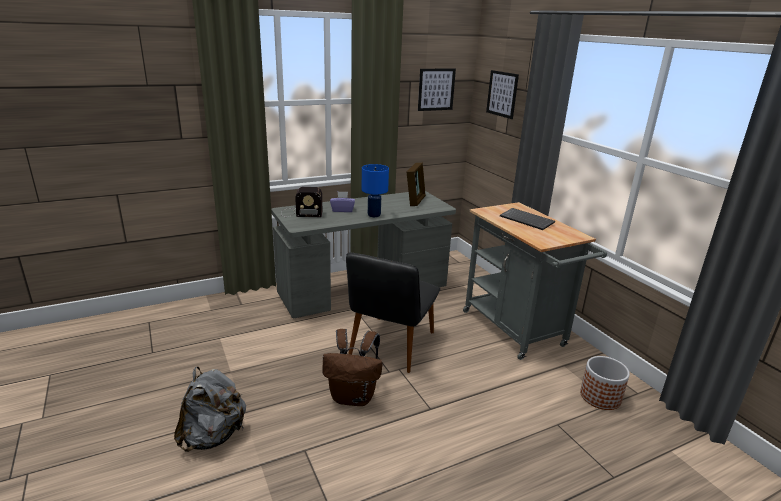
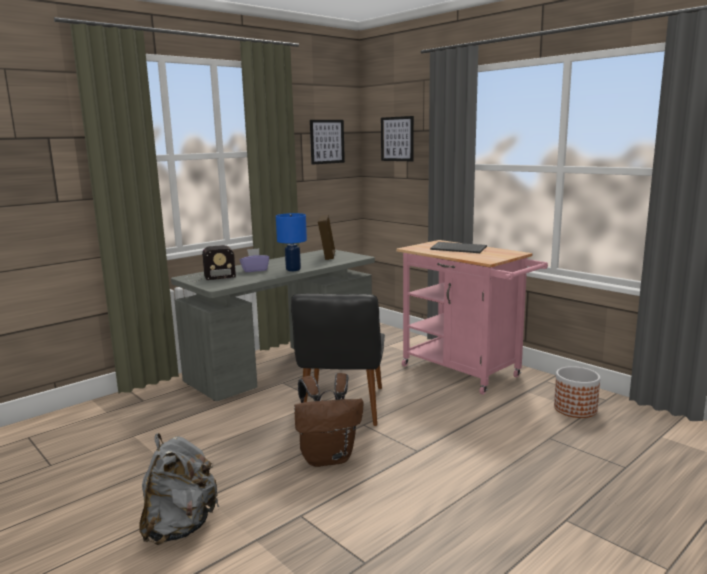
camera: 15 degrees left, 10 degrees down
grey cart [463,202,607,360] -> pink cart [396,240,548,395]

